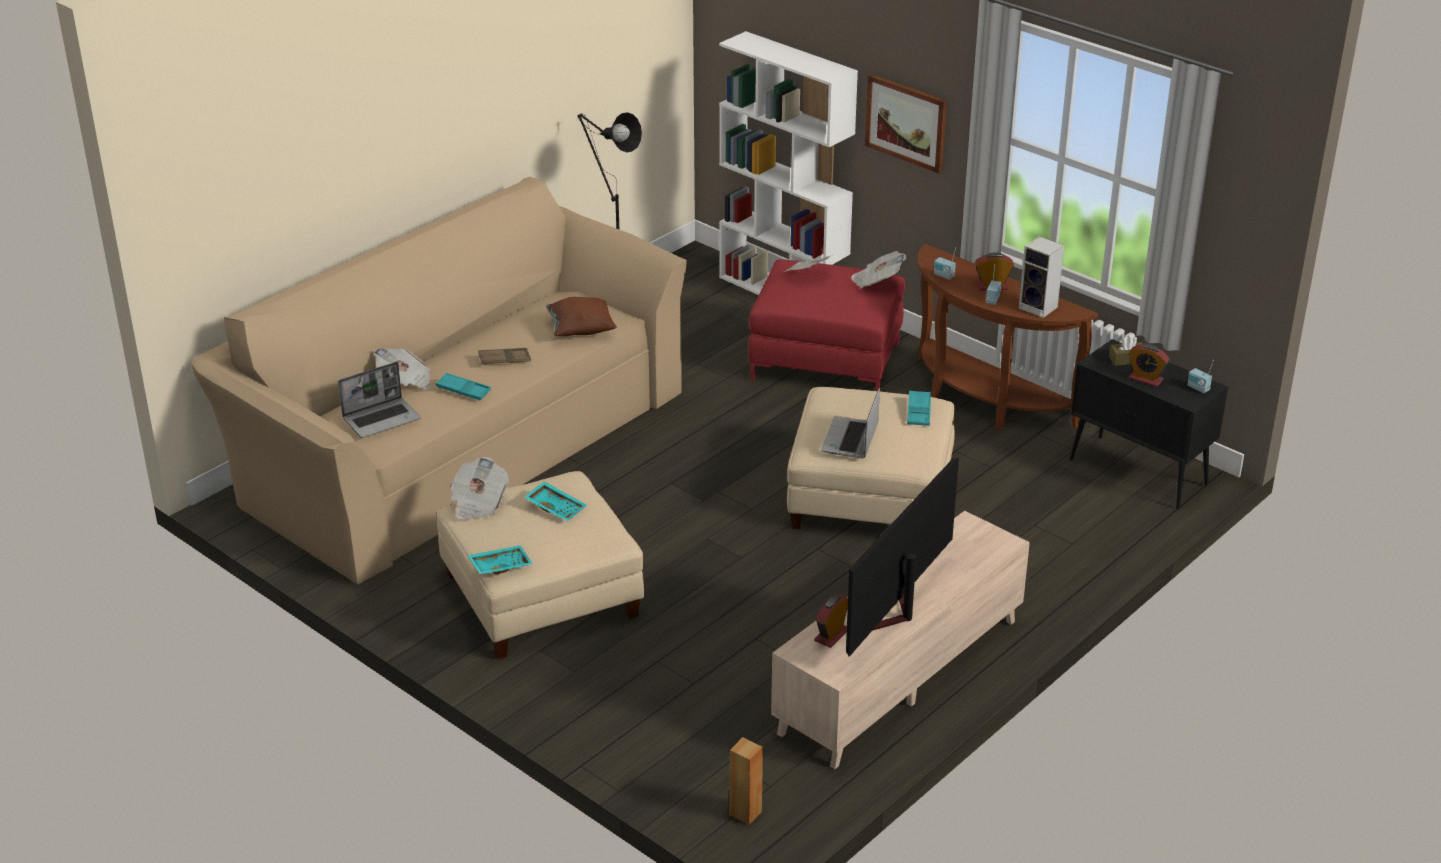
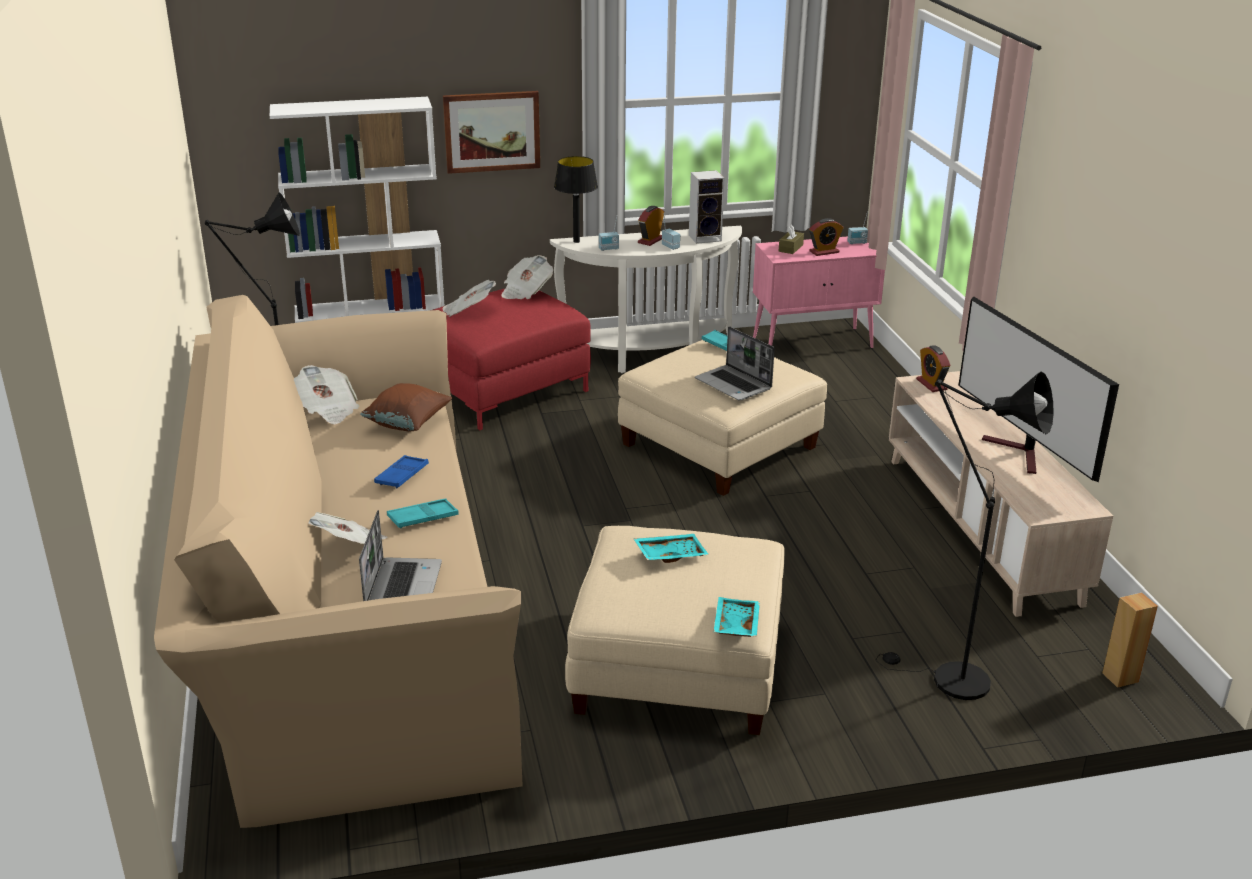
camera: 55 degrees left, 5 degrees down
newspaper [450,457,509,520] -> newspaper moved to [294,365,360,424]
brown tray [478,348,531,365] -> blue tray [374,455,429,488]
alarm clock [814,594,848,648] -> alarm clock moved to [916,345,950,392]
brown console table [917,244,1099,430] -> white console table [550,226,742,373]
black cabinet [1070,339,1228,509] -> pink cabinet [753,237,885,349]
none -> black table lamp [554,156,598,243]
none -> black floor lamp [876,371,1054,700]

